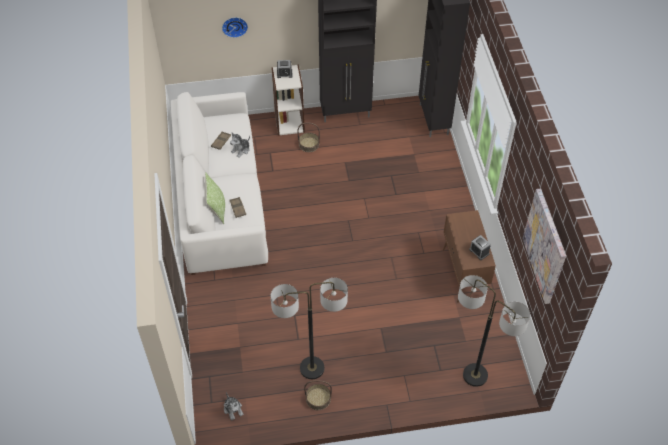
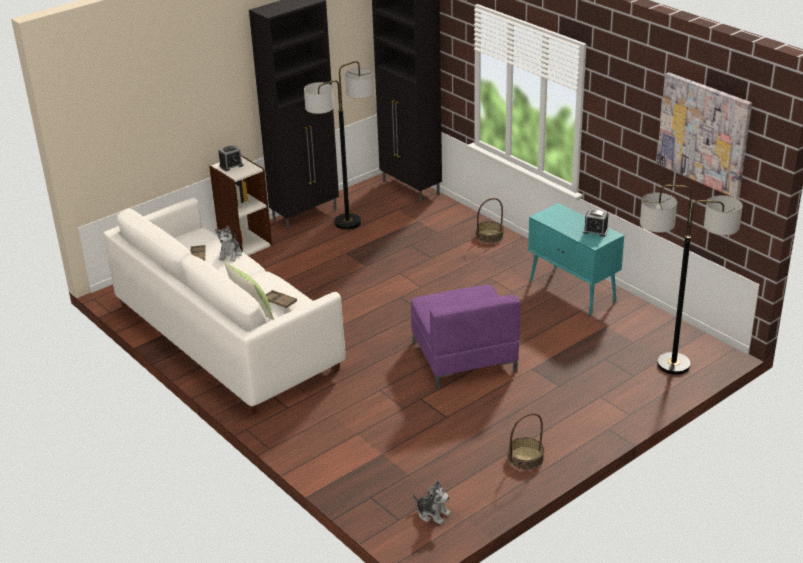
camera: 30 degrees left, 20 degrees down
wall clock [222,17,248,38] -> none
floor lamp [271,278,348,379] -> floor lamp moved to [304,61,374,230]
basket [297,122,320,152] -> basket moved to [476,198,504,243]
brown cabinet [443,210,496,302] -> turquoise cabinet [528,203,624,316]
none -> purple armchair [411,285,521,388]

